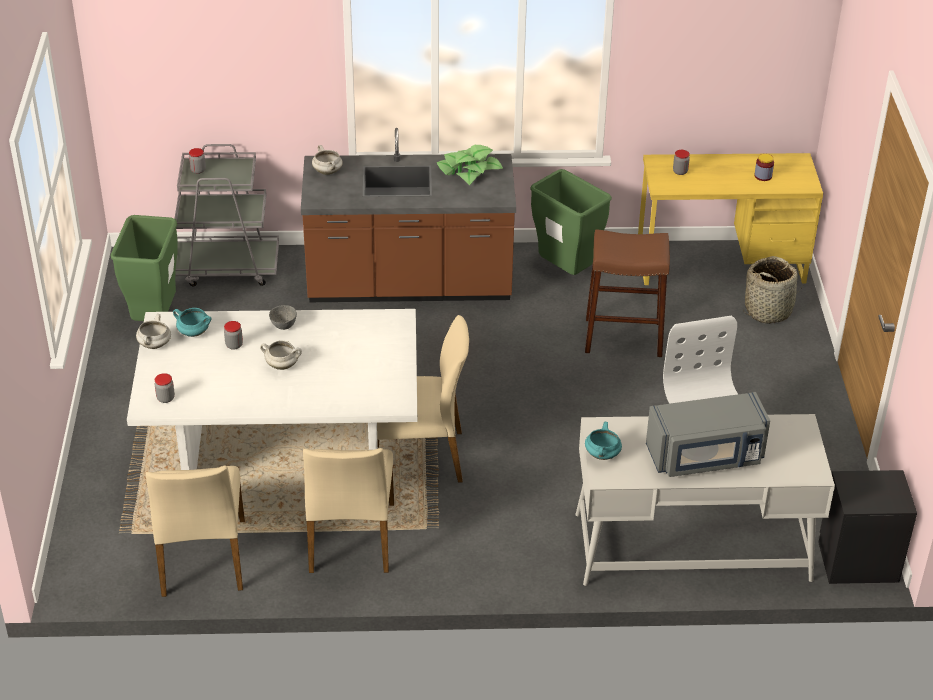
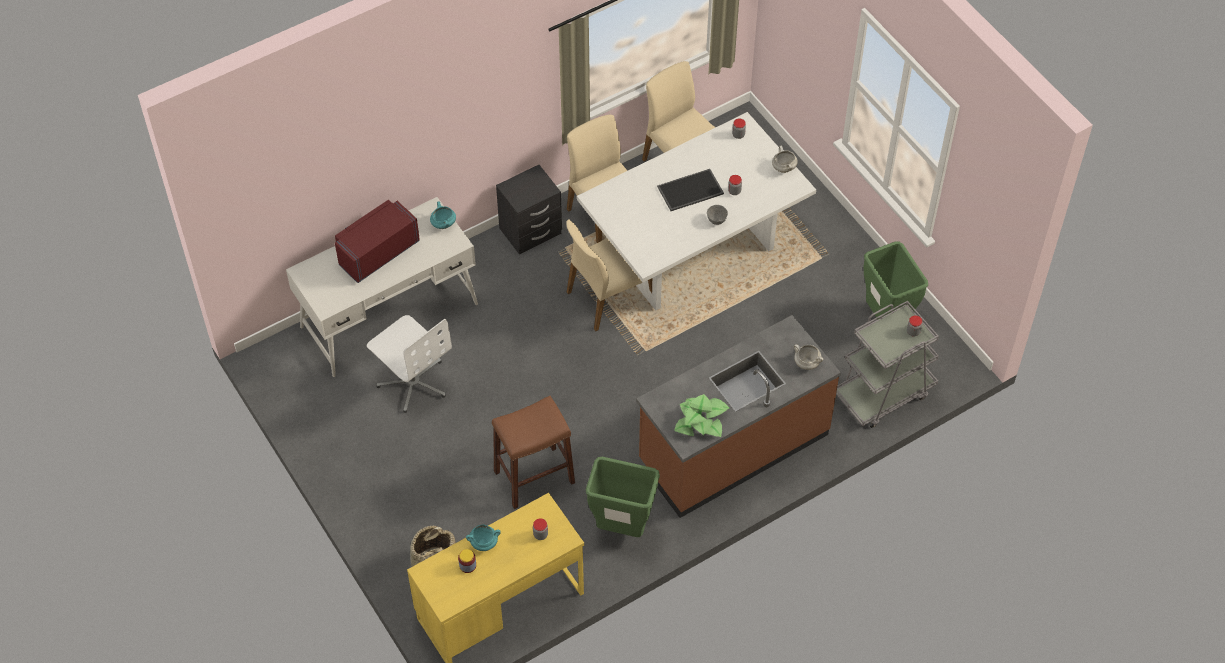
camera: 150 degrees right, 15 degrees up
turquoise cooking pot [173,308,212,337] -> turquoise cooking pot moved to [466,525,501,551]
white cooking pot [260,340,302,370] -> tray [657,169,724,211]
grey microwave [646,392,770,477] -> red microwave [335,200,420,283]
black nightstand [818,470,917,584] -> black nightstand moved to [496,165,562,254]

